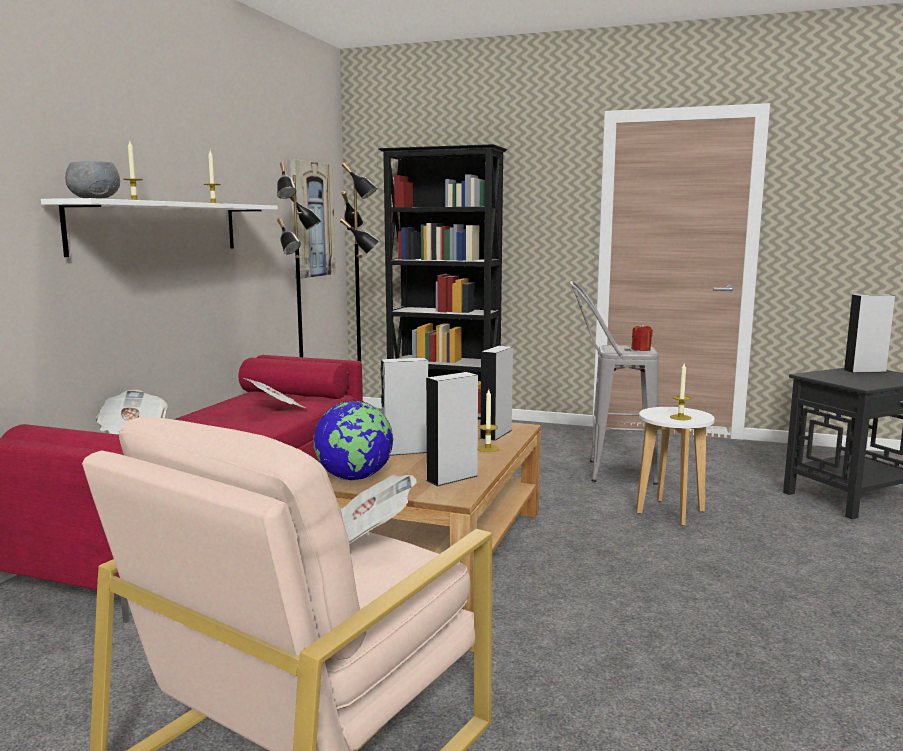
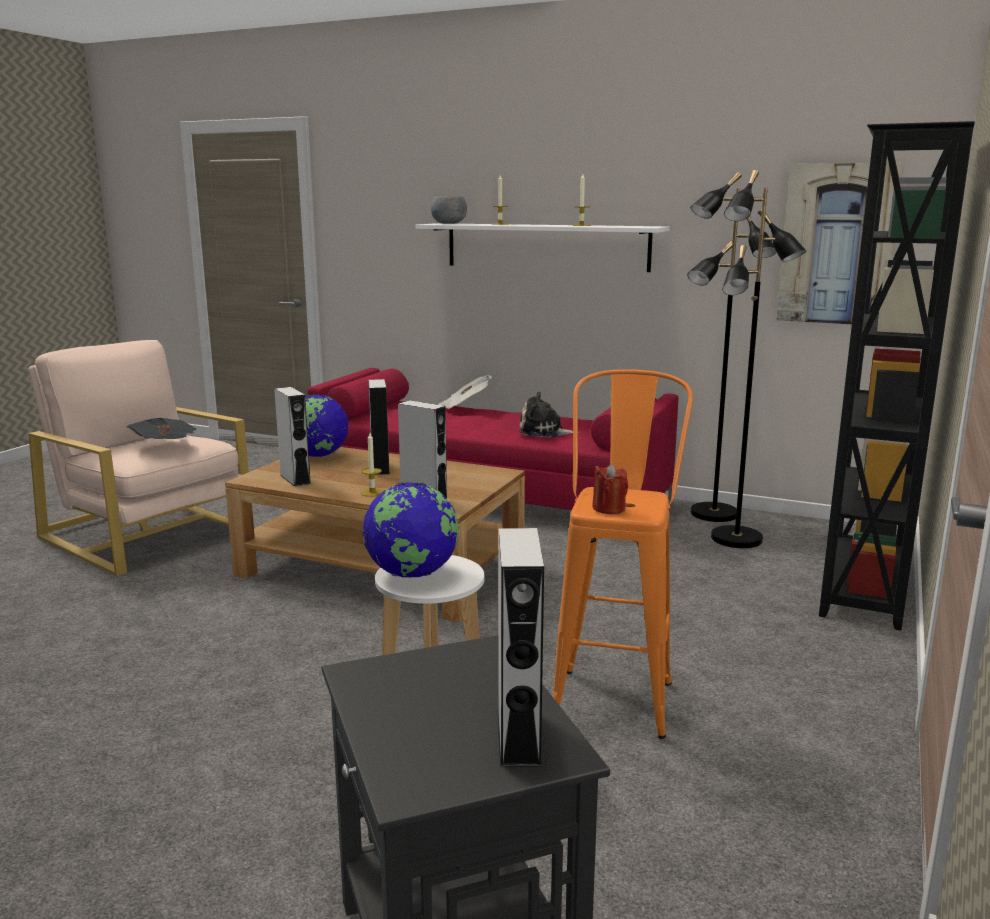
camera: 95 degrees right, 5 degrees up
newspaper [244,378,306,408] -> plush toy [519,392,579,437]
grey stool [570,281,659,485] -> orange stool [553,369,693,739]
candle [670,363,692,420] -> globe [363,482,459,578]

